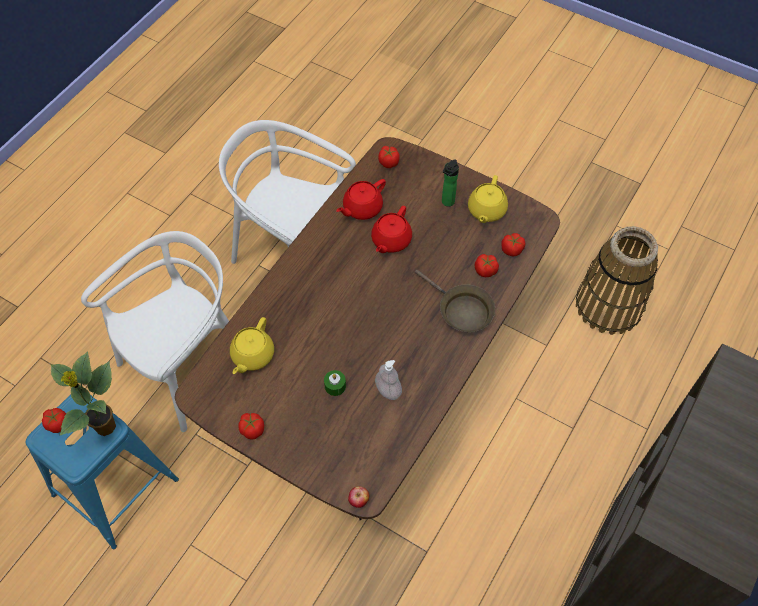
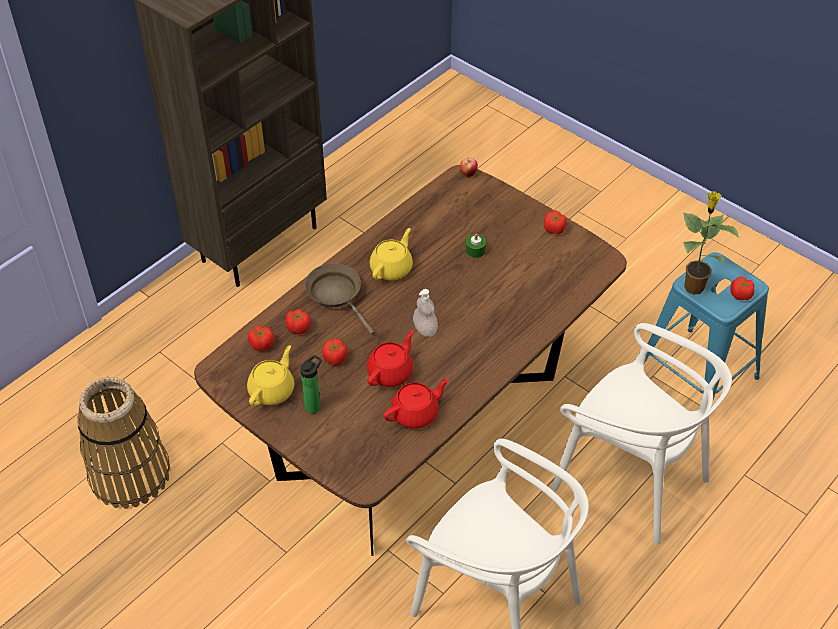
camera: 170 degrees left, 10 degrees down
white chair [81,231,229,432] -> white chair turned 105 degrees counterclockwise [551,323,732,545]
yellow teapot [230,317,274,374] -> yellow teapot moved to [370,228,413,280]
soap dispenser [375,360,402,400] -> soap dispenser moved to [413,289,438,337]
tomato [378,146,400,168] -> tomato moved to [322,338,348,365]

